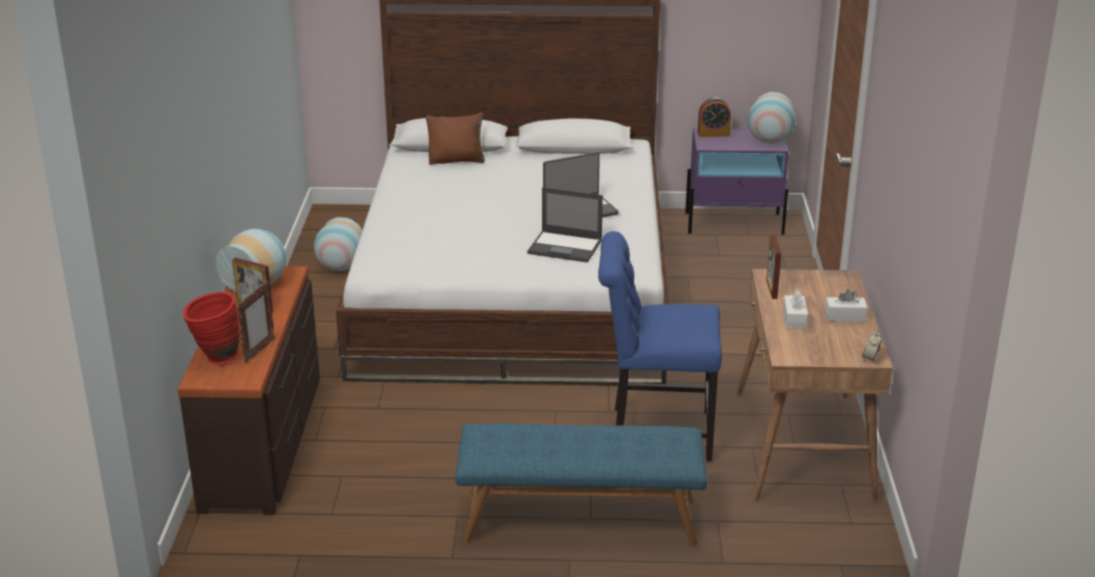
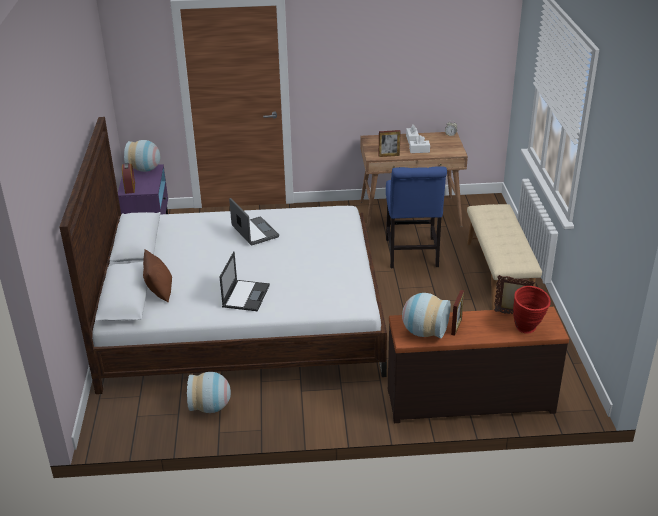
camera: 95 degrees left, 5 degrees up
blue bench [455,423,707,546] -> beige bench [467,204,542,310]
laptop [527,187,603,262] -> laptop moved to [220,251,270,311]

